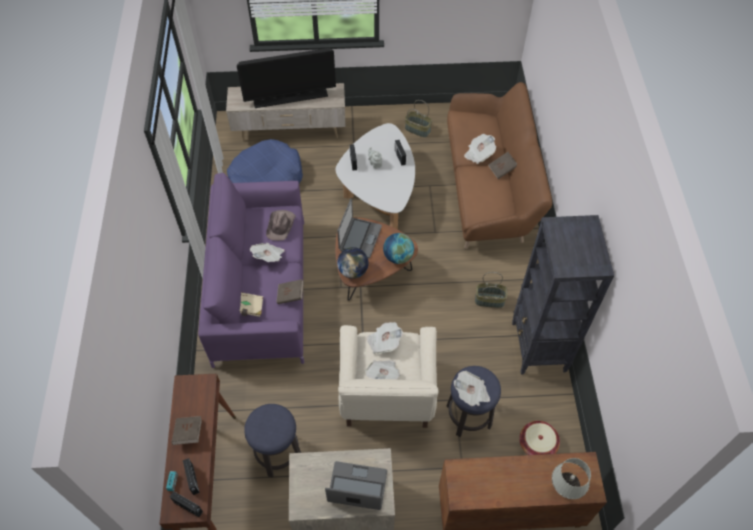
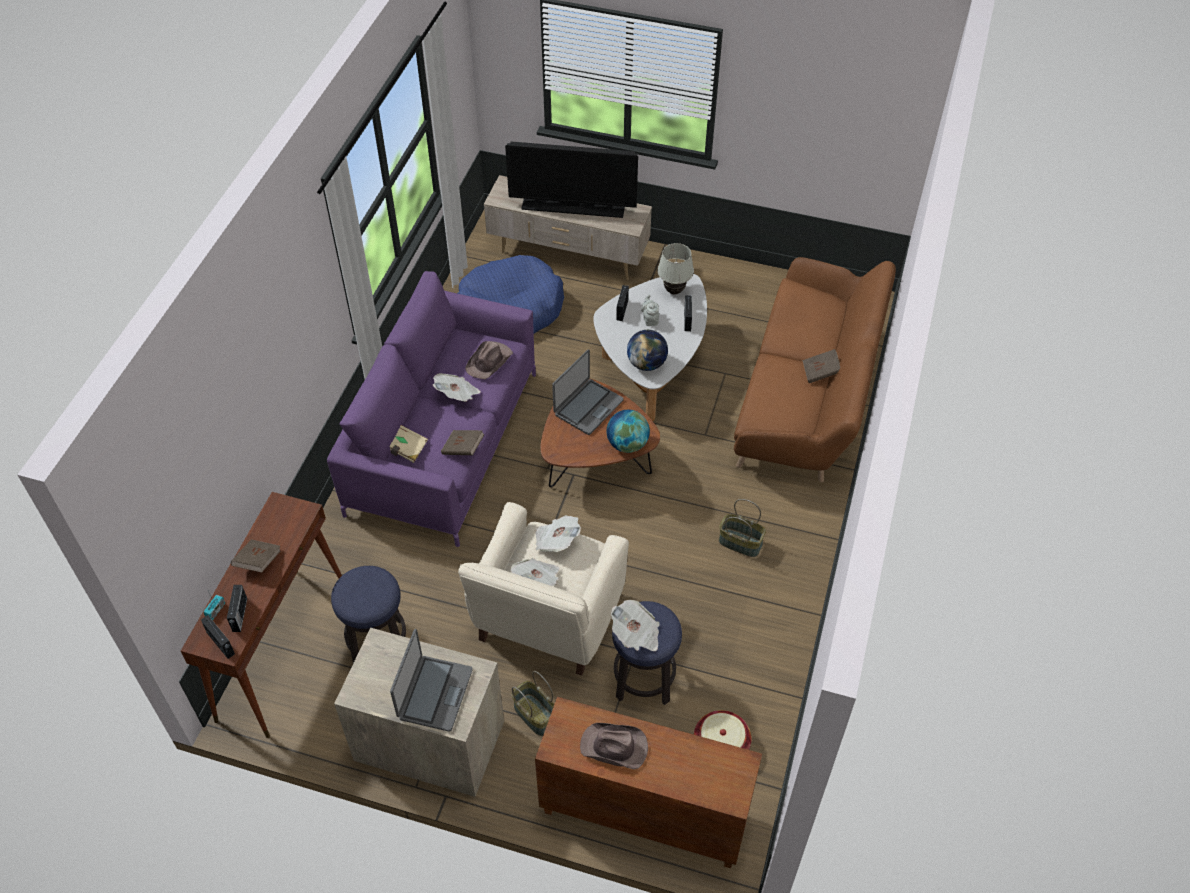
camera: 20 degrees right, 5 degrees down
laptop [325,461,387,510] -> laptop turned 75 degrees clockwise [390,629,473,732]
globe [337,247,369,279] -> globe moved to [627,330,668,371]
basket [405,100,432,138] -> basket moved to [512,671,554,736]
newspaper [464,134,496,164] -> none
black bookcase [512,215,614,374] -> none
white table lamp [552,458,591,499] -> white table lamp moved to [657,243,694,295]
none -> brown hat [580,723,648,769]

